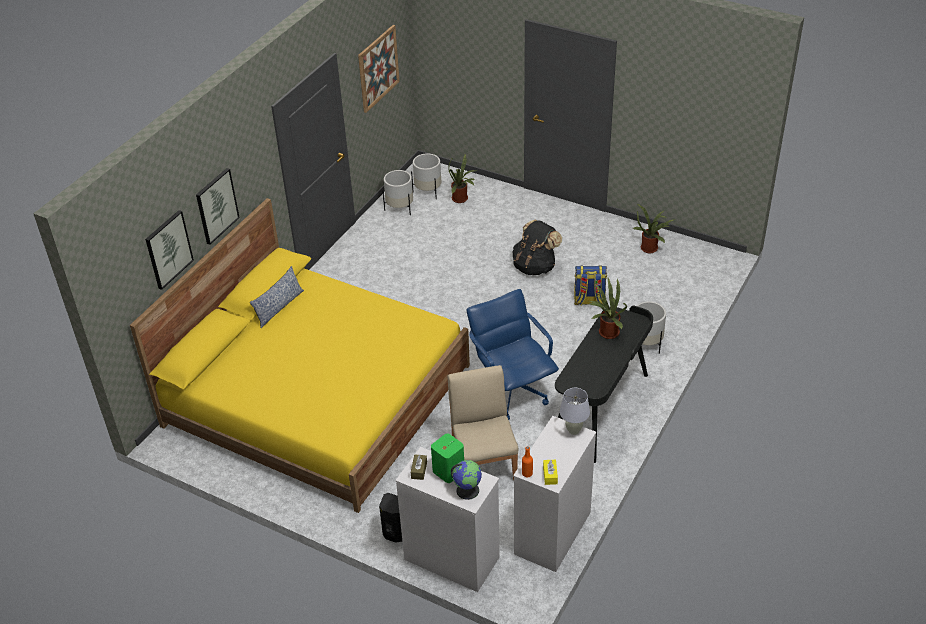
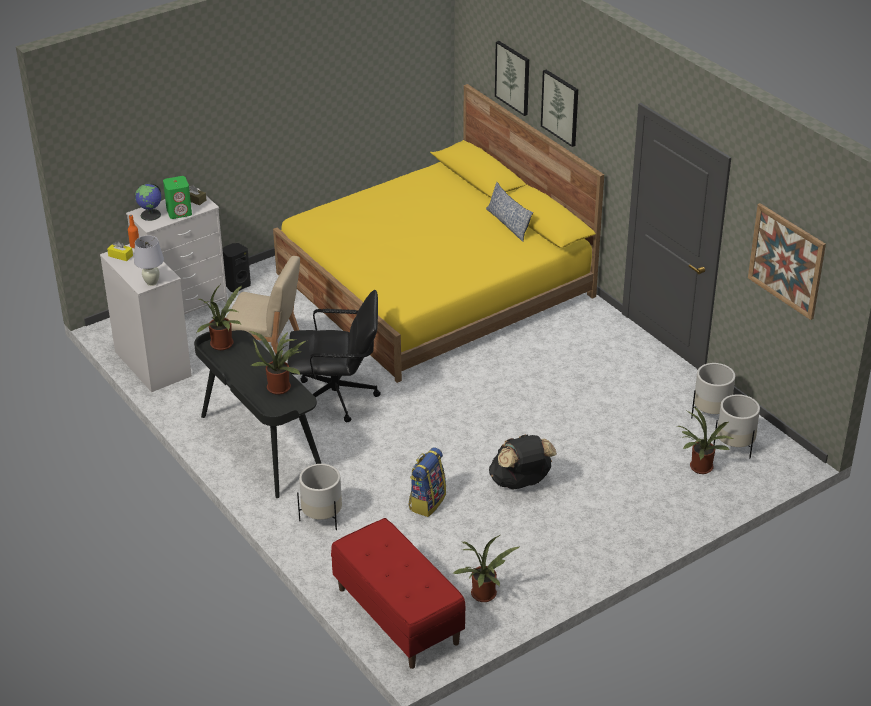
camera: 115 degrees right, 5 degrees down
blue office chair [467,289,559,420] -> black office chair [287,290,381,422]
none -> potted plant [196,284,242,350]
none -> red bench [331,518,466,669]

